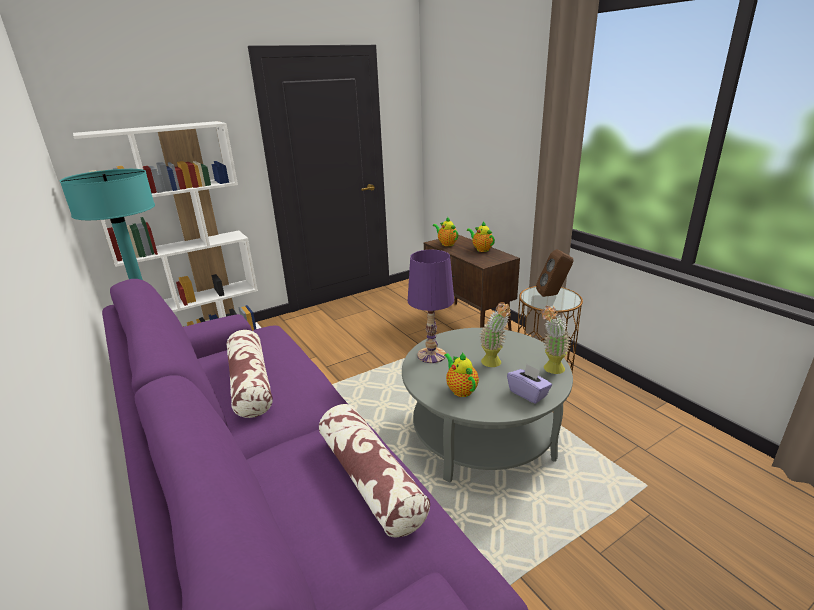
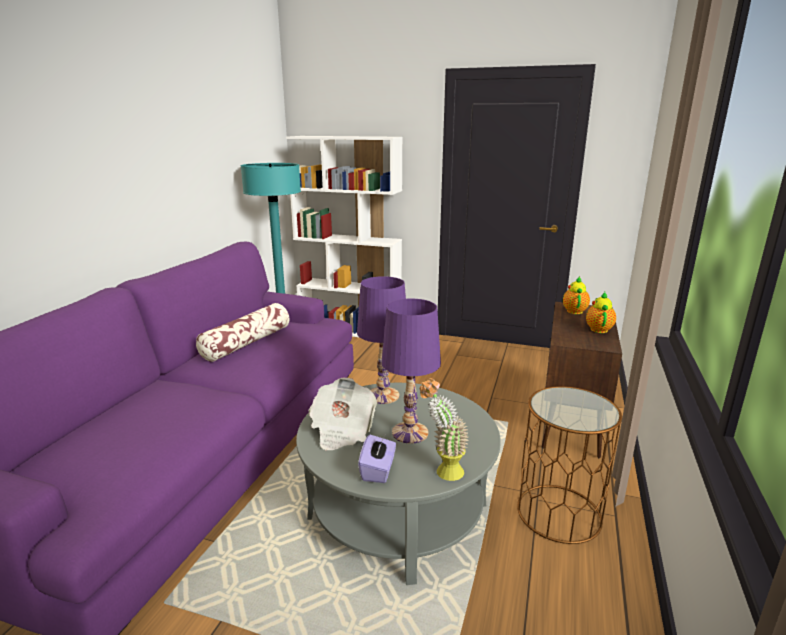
camera: 50 degrees right, 5 degrees down
pillow [319,404,430,537] -> none
teapot [444,352,479,397] -> newspaper [308,378,377,451]
potted plant [480,302,511,367] -> purple table lamp [382,299,441,444]
brown speaker [536,249,574,297] -> none

